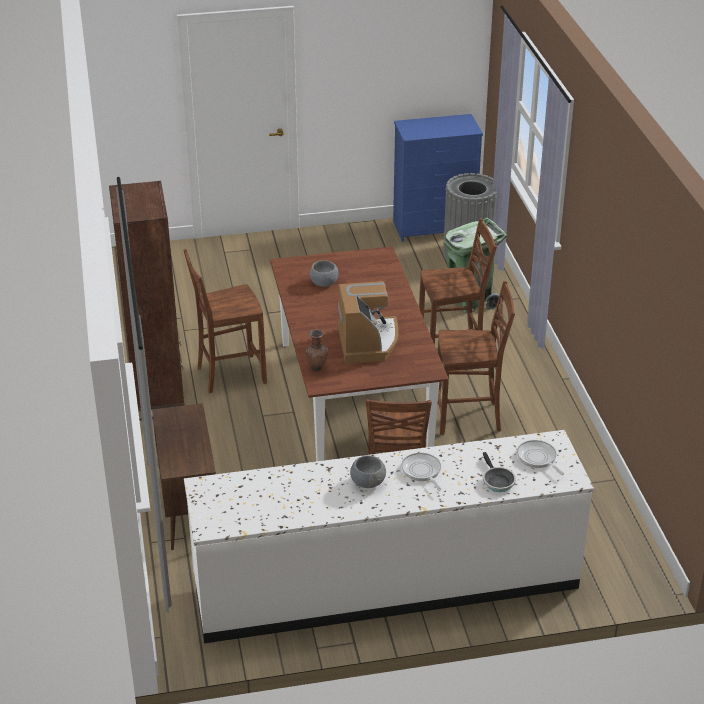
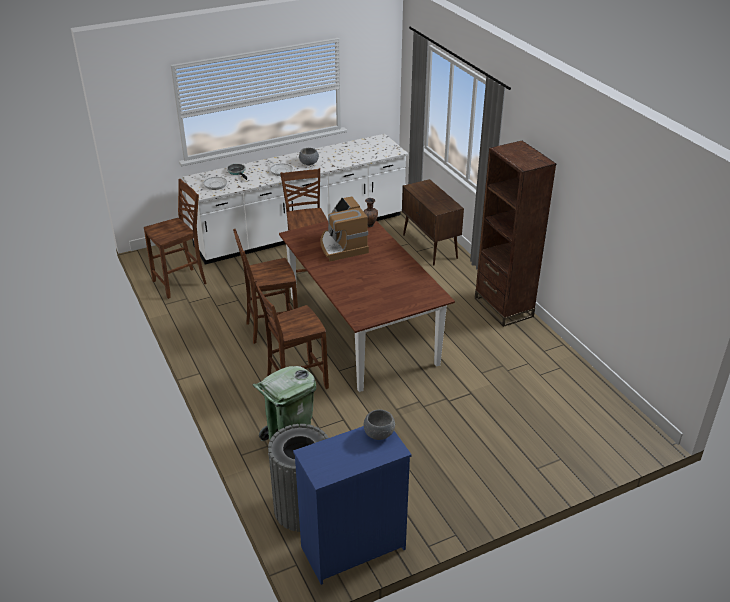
camera: 165 degrees right, 0 degrees up
brown chair [184,249,267,393] -> brown chair moved to [144,179,207,299]
grey bowl [310,261,339,287] -> grey bowl moved to [364,409,395,440]

